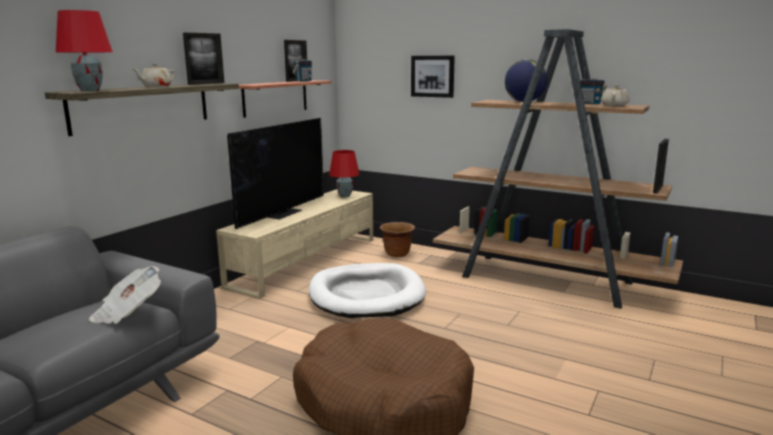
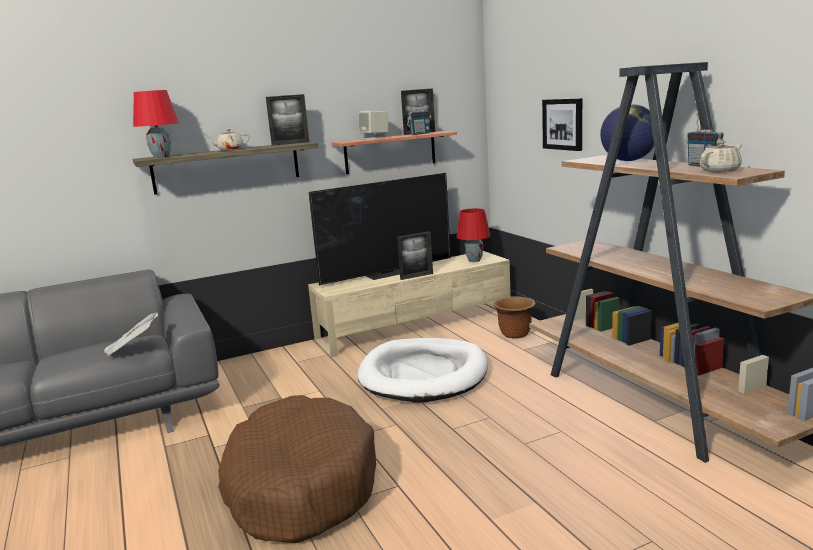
camera: 35 degrees right, 0 degrees up
picture frame [653,139,669,194] -> picture frame moved to [397,232,433,280]
none -> beige speaker [359,111,388,139]

